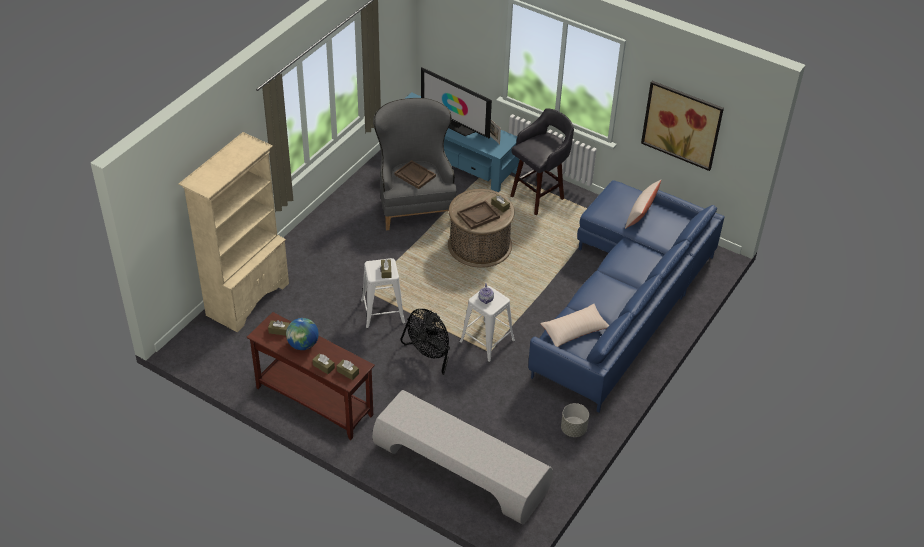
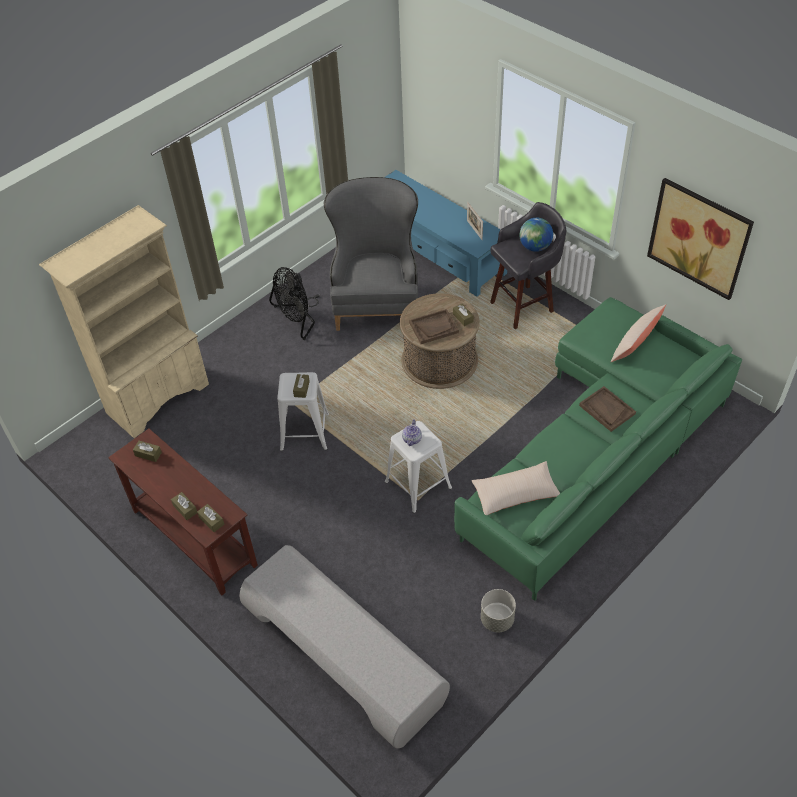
camera: 15 degrees right, 5 degrees up
globe [286,318,319,350] -> globe moved to [520,218,553,252]
brown tray [394,160,436,189] -> brown tray moved to [579,386,636,432]
black fan [401,309,450,375] -> black fan moved to [269,267,319,340]
television [421,67,492,138] -> none
blue sofa [528,180,725,413] -> green sofa [454,297,742,601]

